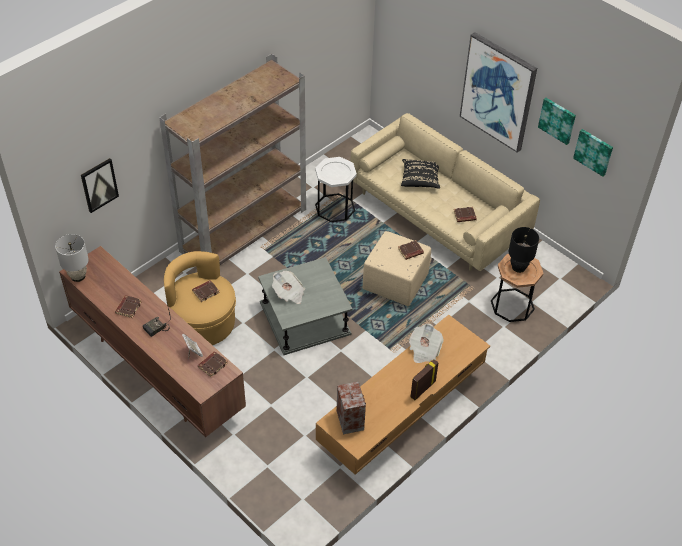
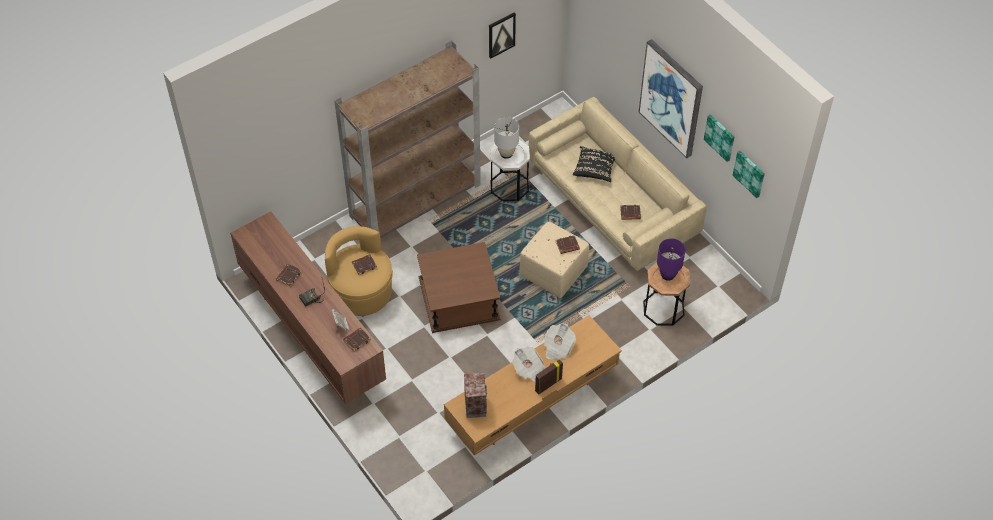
camera: 10 degrees right, 5 degrees up
white table lamp [55,234,89,282] -> white table lamp moved to [494,117,519,159]
picture [81,158,119,213] -> picture moved to [489,12,516,59]
grey side table [258,257,353,355] -> brown side table [417,242,500,333]
newspaper [272,271,305,304] -> newspaper moved to [512,347,546,382]
black table lamp [509,227,539,273] -> purple table lamp [657,238,685,281]

